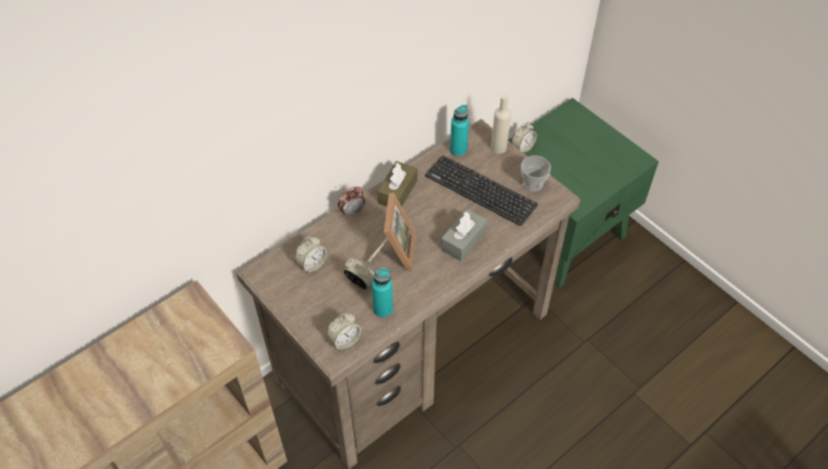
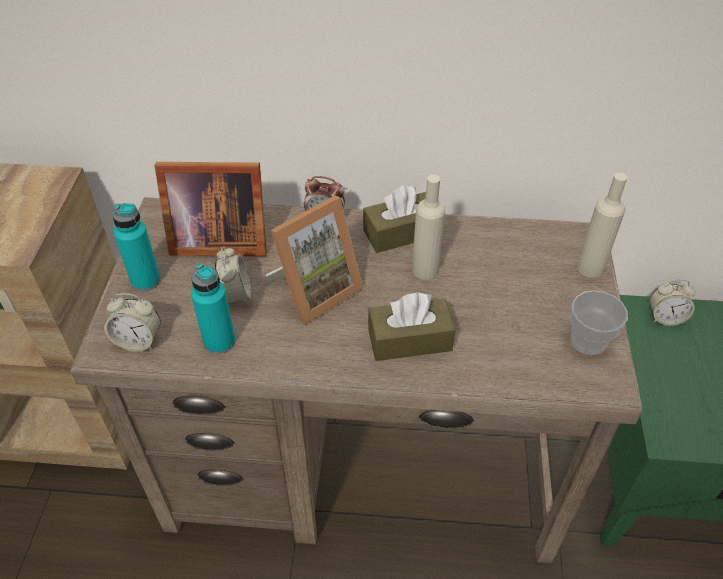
camera: 45 degrees right, 5 degrees down
alarm clock [295,236,327,273] -> picture frame [154,162,267,256]
keyboard [425,155,538,226] -> none
grey tissue box [441,209,488,262] -> brown tissue box [368,292,455,361]
turquoise bottle [450,105,469,157] -> turquoise bottle moved to [113,203,161,291]
none -> beige bottle [412,175,446,280]

